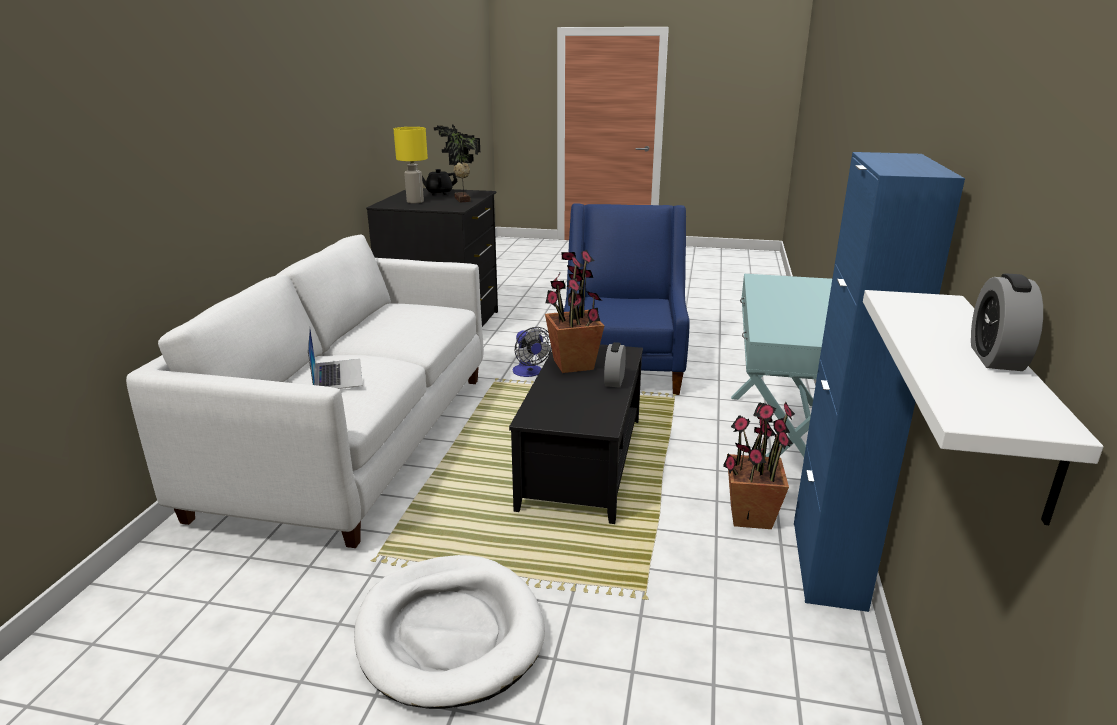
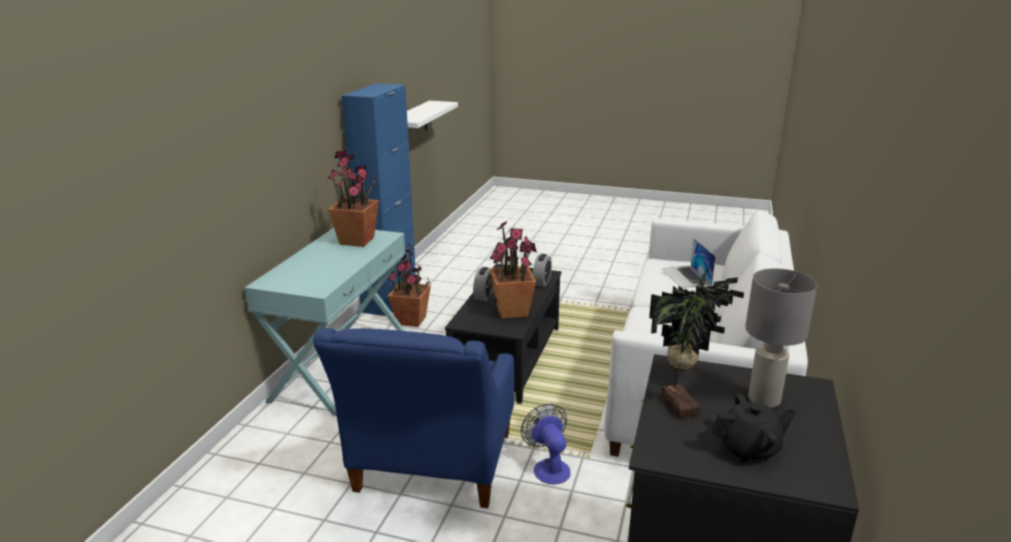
camera: 175 degrees left, 0 degrees up
white dog bed [354,555,545,709] -> none
yellow table lamp [394,127,428,203] -> grey table lamp [745,268,817,408]
alarm clock [971,273,1043,371] -> alarm clock moved to [533,254,552,287]
none -> potted plant [328,150,379,247]

